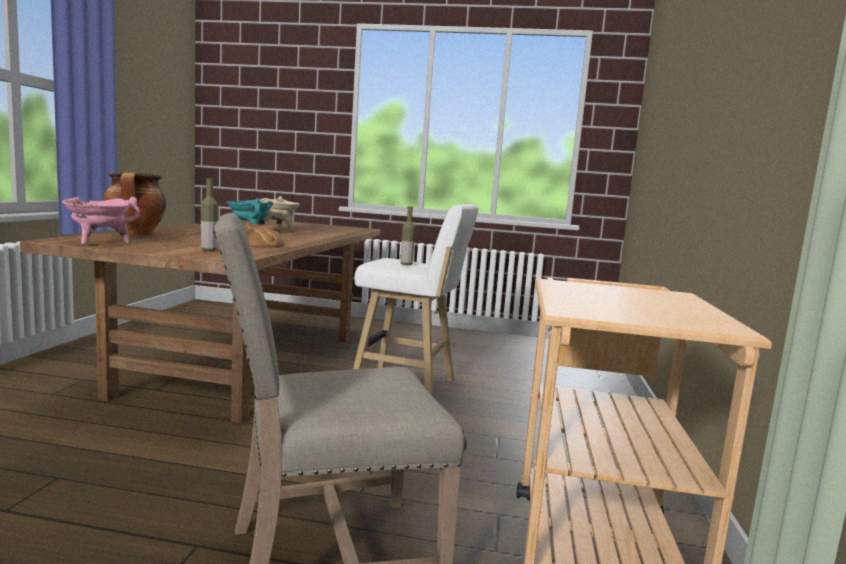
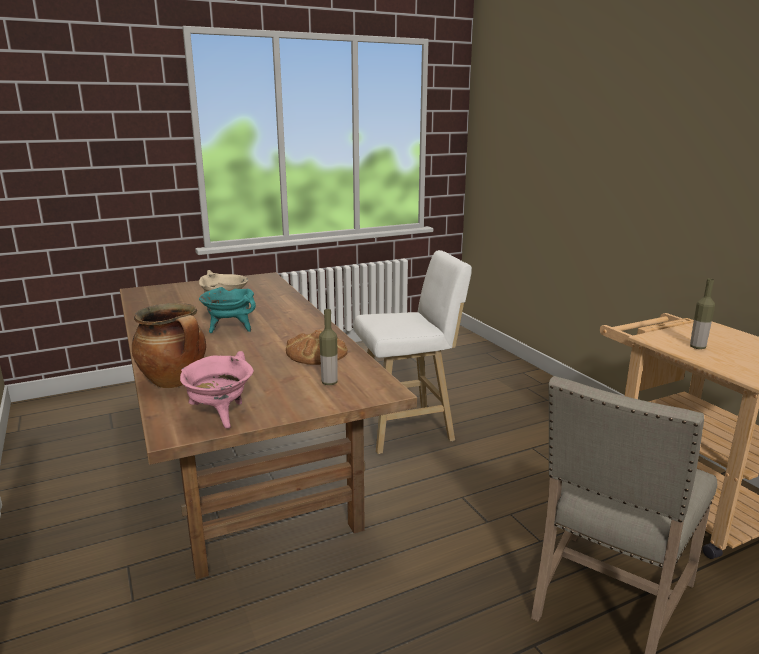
camera: 35 degrees left, 10 degrees up
bottle [401,206,416,265] -> bottle moved to [690,279,715,349]

